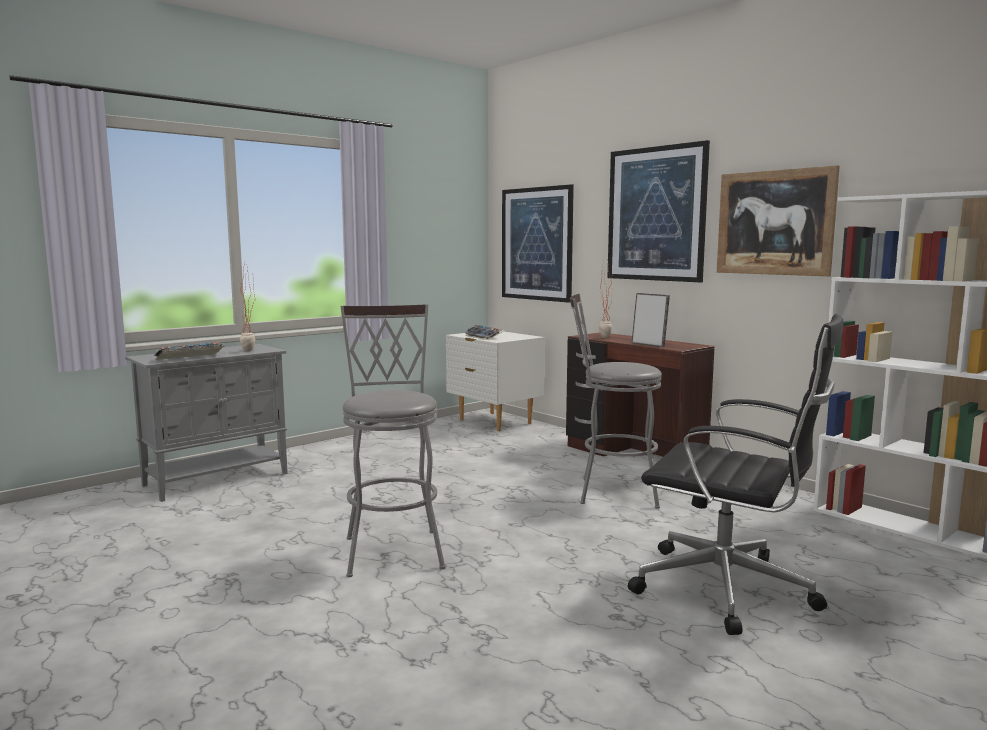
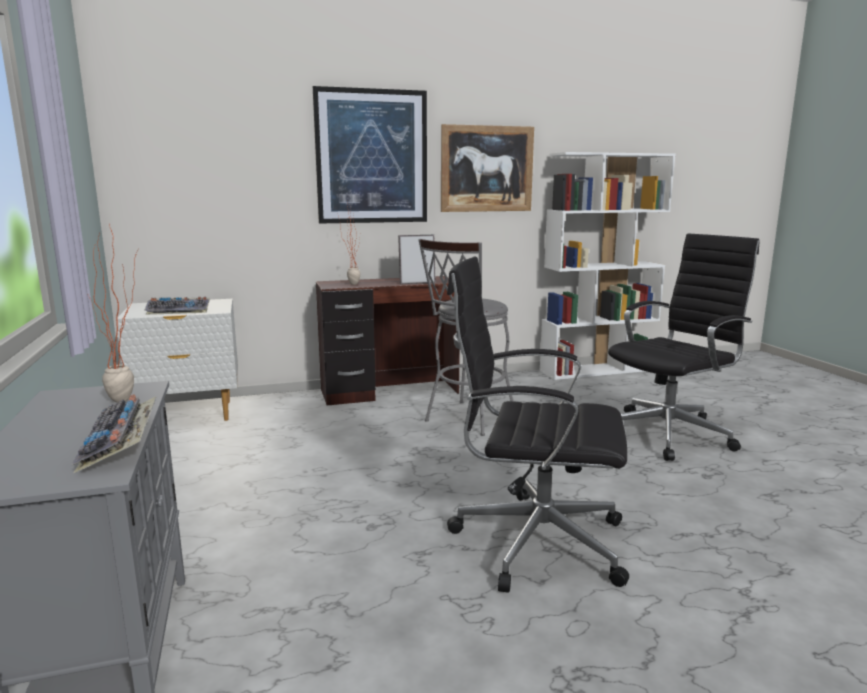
camera: 65 degrees left, 5 degrees up
grey stool [340,304,446,577] -> black office chair [447,257,629,593]
picture [502,184,574,303] -> none

